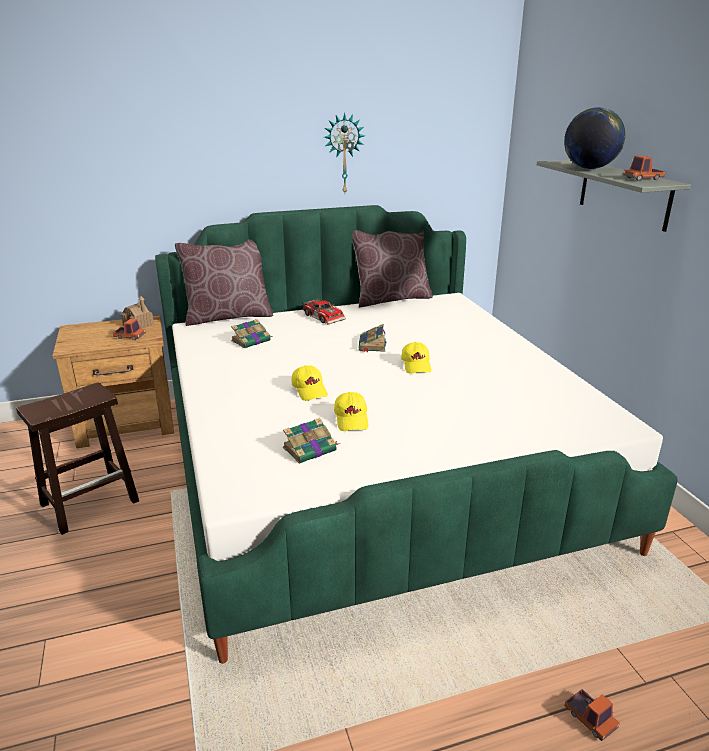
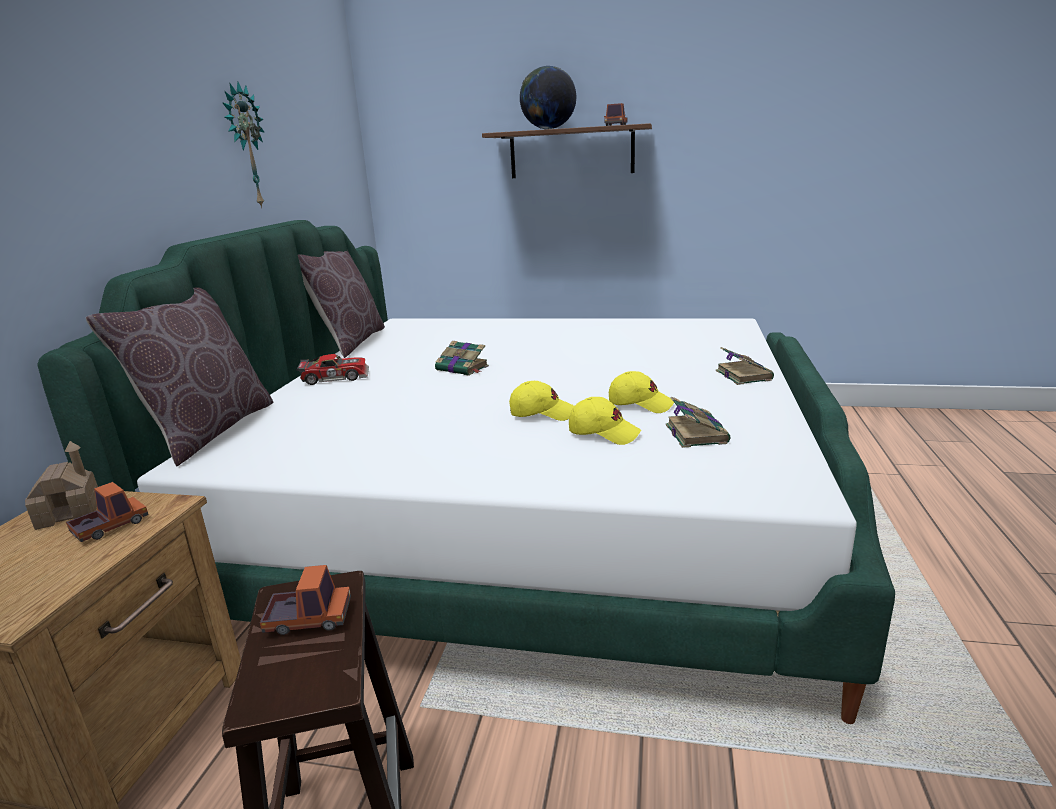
camera: 60 degrees left, 5 degrees down
book [231,319,273,348] -> book moved to [716,347,774,385]
yellow cap [401,342,431,374] -> yellow cap moved to [569,397,641,445]
grey shelf [537,160,691,232] -> brown shelf [482,123,652,178]
toy truck [565,689,620,741] -> toy truck moved to [260,565,351,635]

